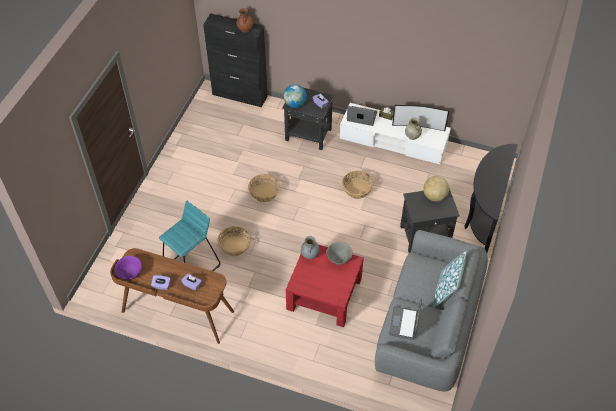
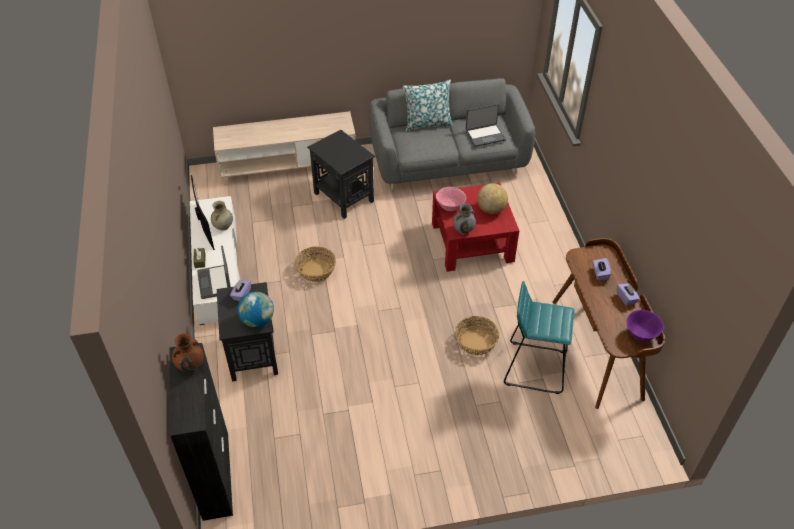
camera: 120 degrees left, 5 degrees down
basket [248,174,280,202] -> none
grey bowl [326,242,352,265] -> pink bowl [436,187,466,211]
globe [423,176,449,201] -> globe moved to [477,183,508,214]
black console table [464,144,518,252] -> beige tv stand [213,111,356,185]

